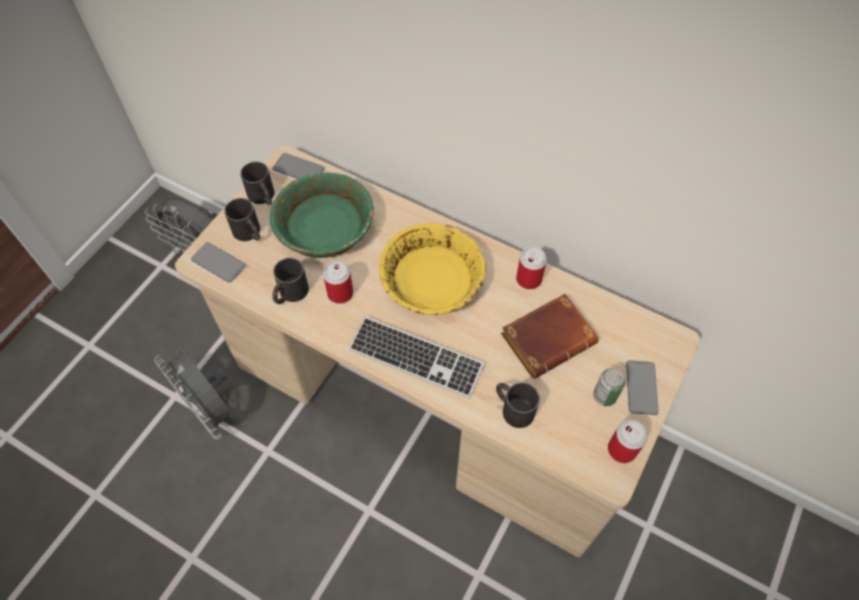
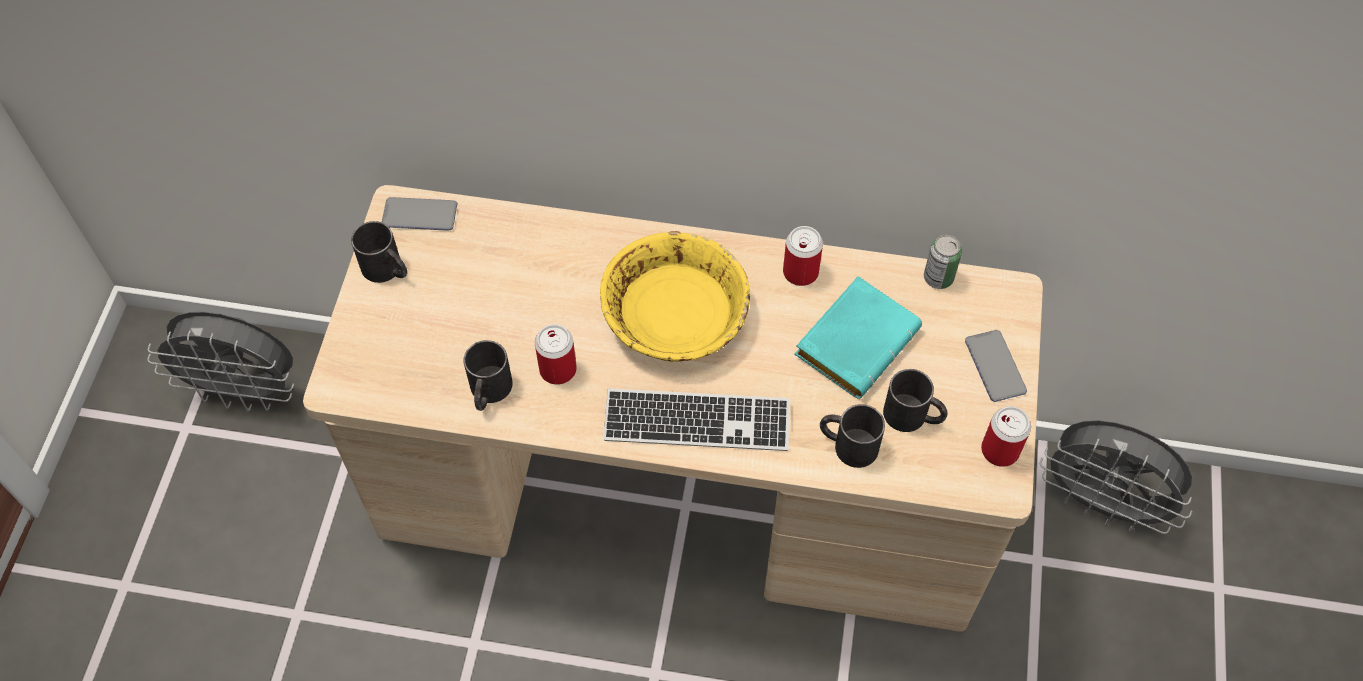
camera: 20 degrees left, 0 degrees up
grey fan [154,349,234,439] -> grey fan moved to [1040,420,1193,534]
phone [191,242,246,283] -> none
black mug [224,198,260,241] -> black mug moved to [883,369,948,432]
green bowl [270,172,374,258] -> none
brown book [501,294,599,379] -> turquoise book [794,276,922,399]
can [593,368,626,406] -> can moved to [924,235,962,289]

